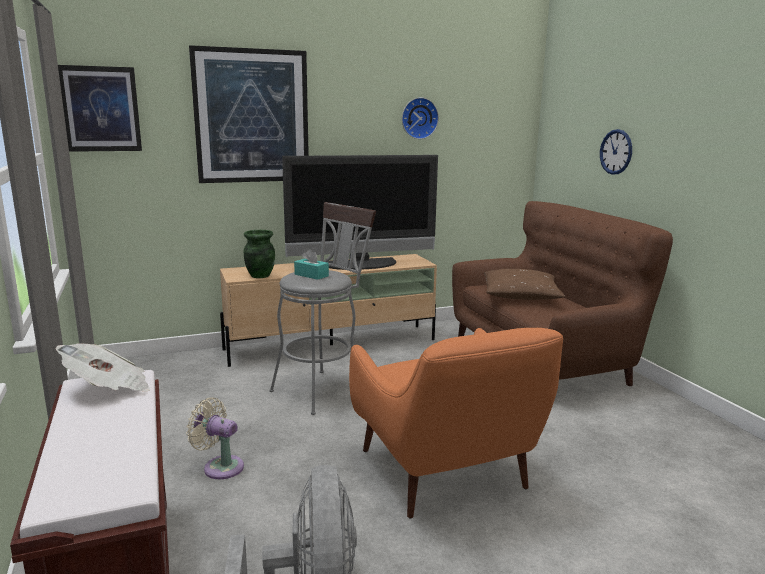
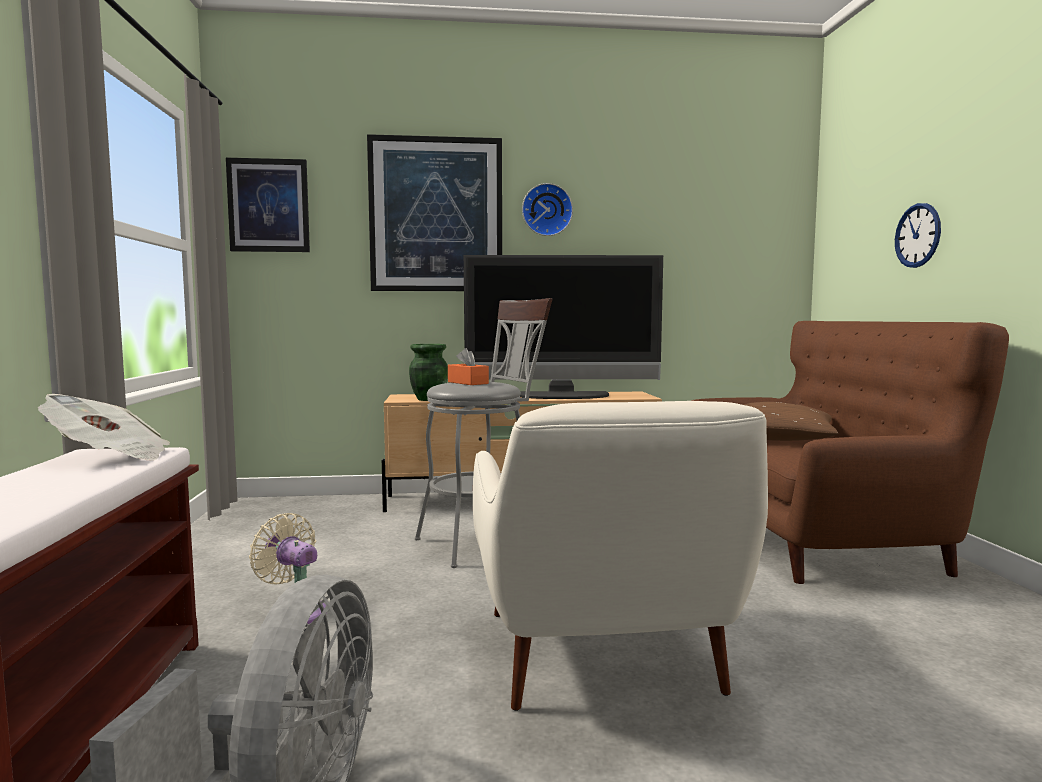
camera: 15 degrees right, 10 degrees down
turquoise tissue box [294,249,329,280] -> orange tissue box [448,348,489,385]
orange armchair [349,328,563,518] -> white armchair [473,401,768,711]
wall clock [402,97,439,139] -> wall clock moved to [522,183,573,236]

